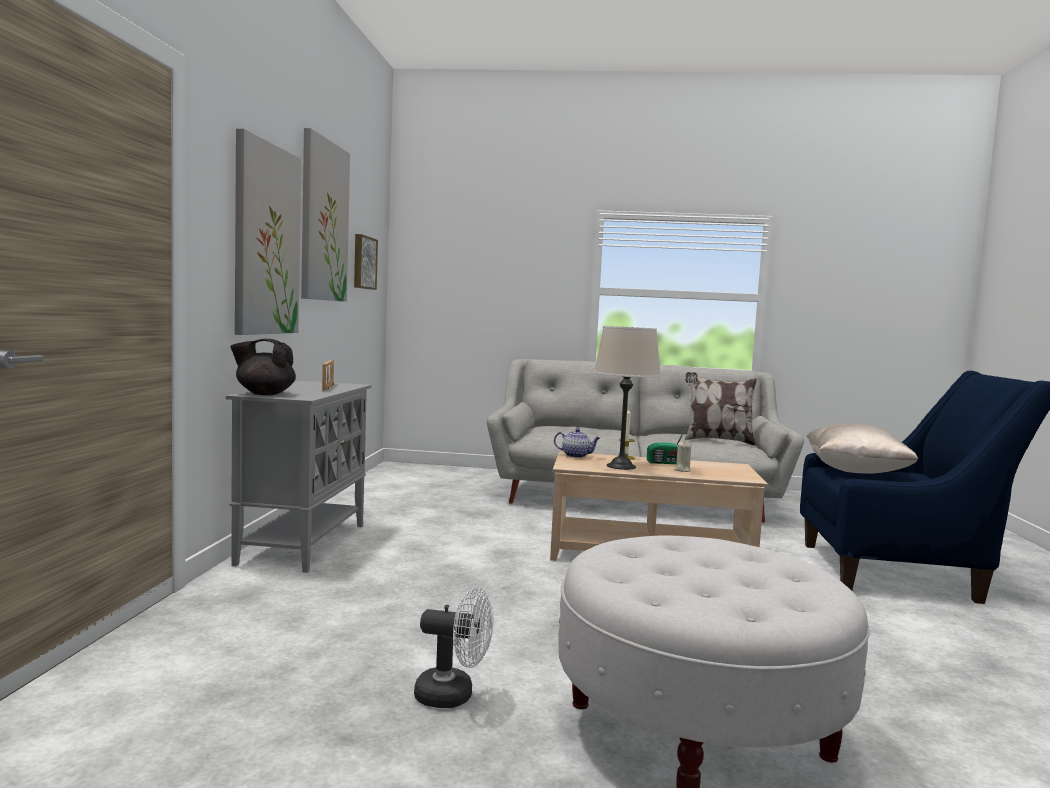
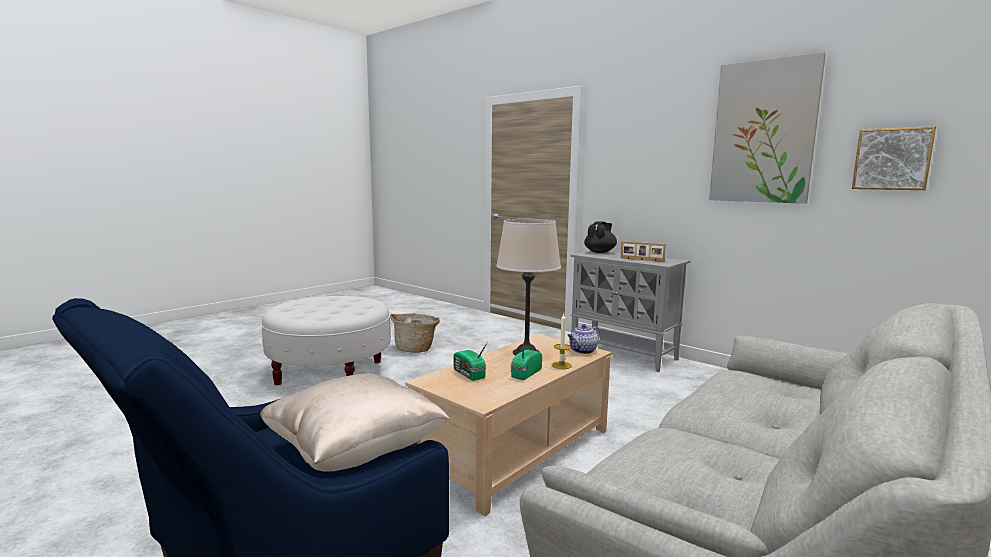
camera: 125 degrees right, 5 degrees up
picture [235,129,301,335] -> none
white fan [414,587,493,708] -> basket [390,313,440,353]
beige candle [674,441,691,472] -> none
pillow [685,372,757,446] -> none
none -> radio [453,342,488,381]

